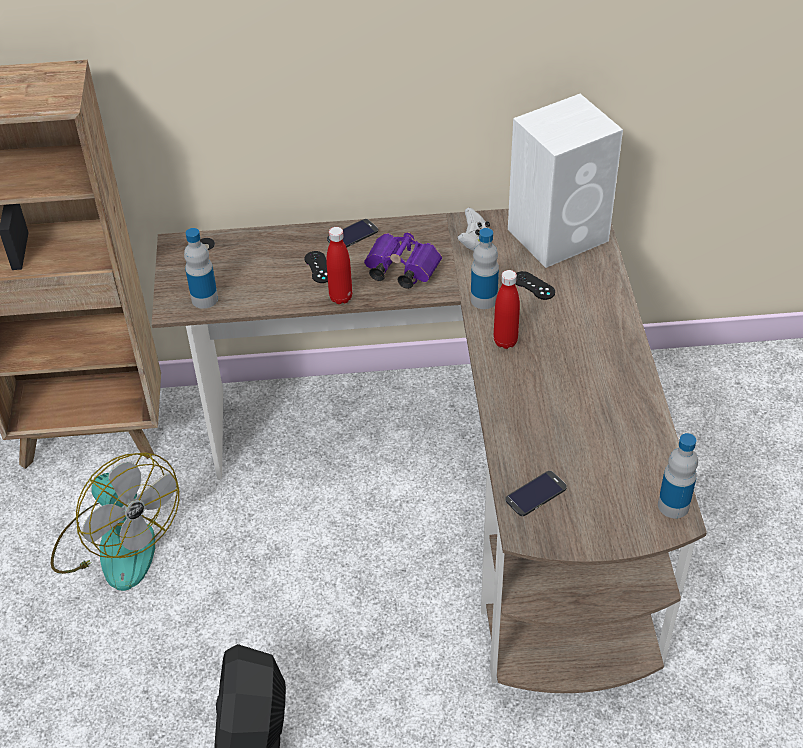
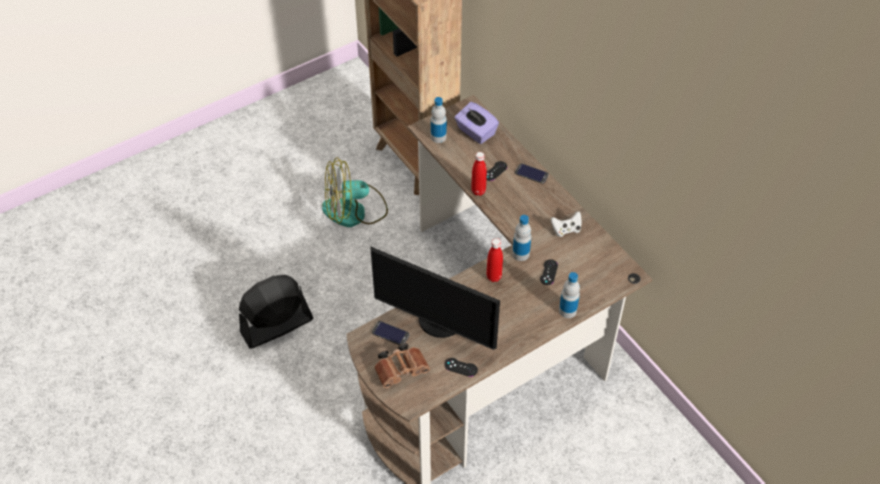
camera: 60 degrees right, 5 degrees up
fan [51,453,179,591] -> fan turned 60 degrees clockwise [322,157,388,227]
purple binoculars [364,232,442,289] -> none
white speaker [508,94,623,268] -> none
bottle [658,433,698,518] -> bottle moved to [559,272,580,318]
none -> monitor [370,246,500,350]
none -> brown binoculars [374,343,430,388]
none -> black game controller [444,358,478,377]
none -> purple tissue box [455,102,499,144]

